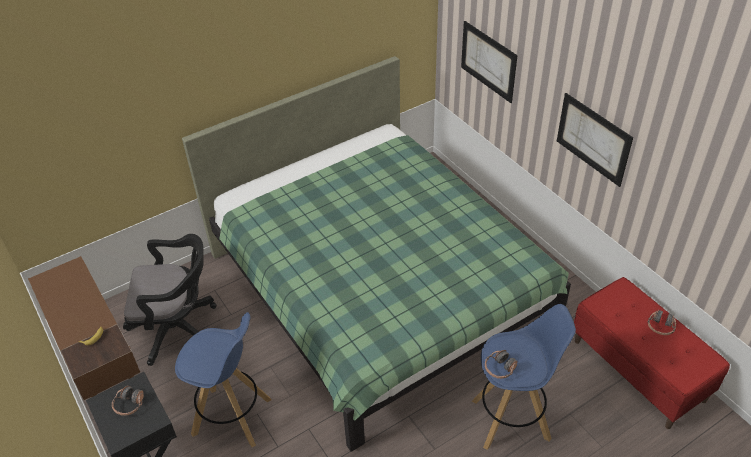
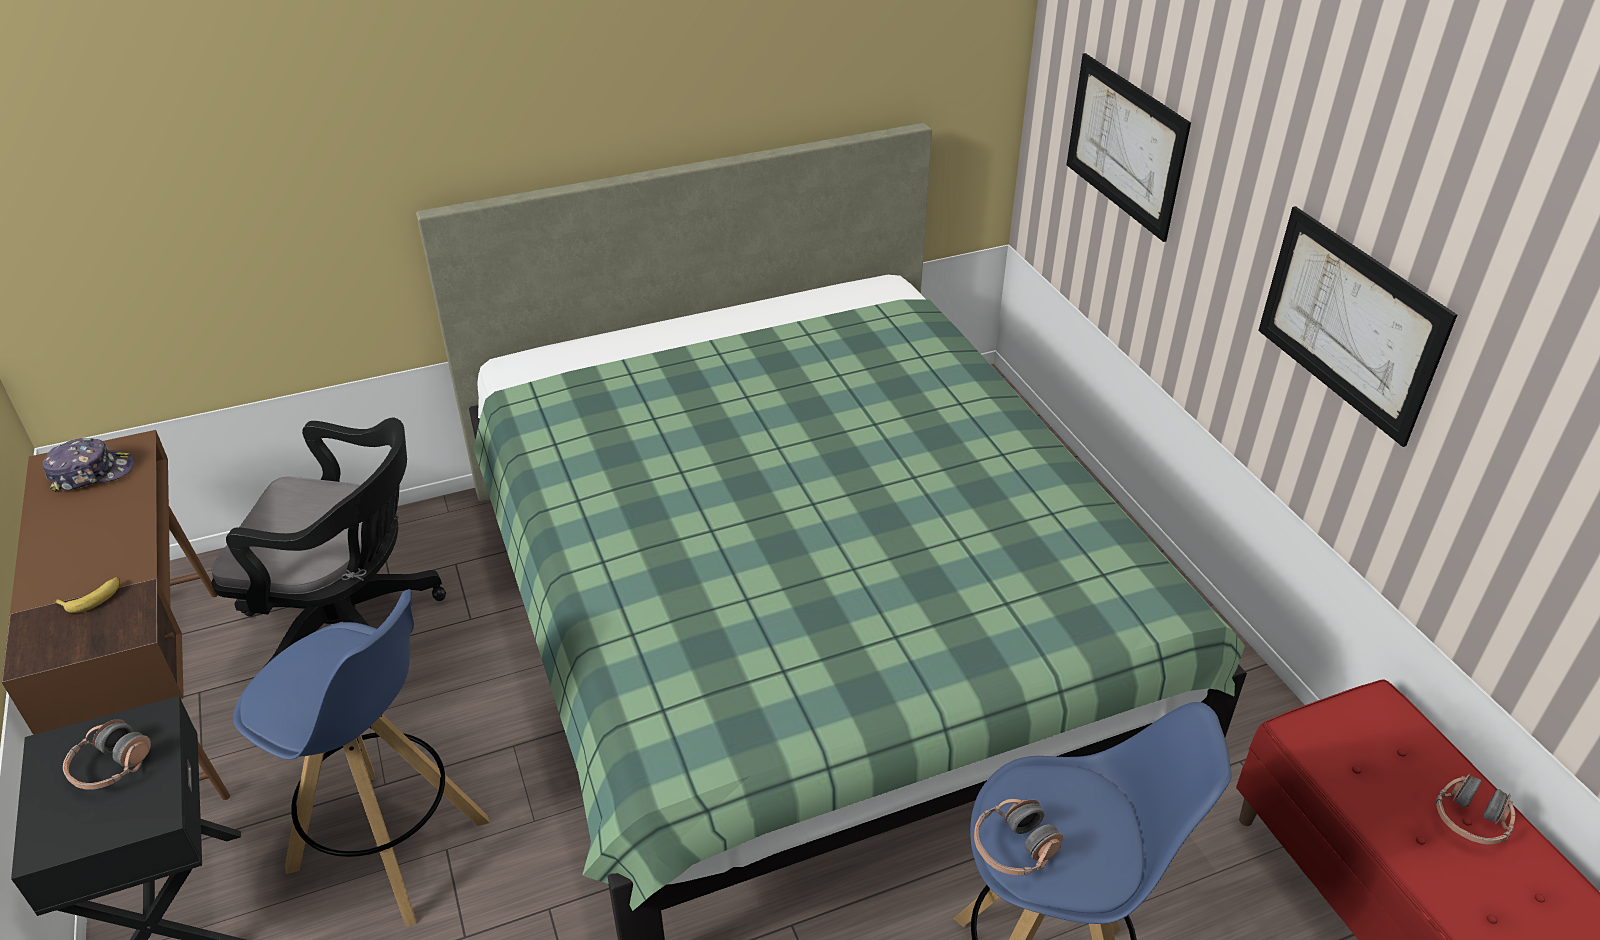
camera: 10 degrees right, 5 degrees down
none -> cap [43,438,134,492]

